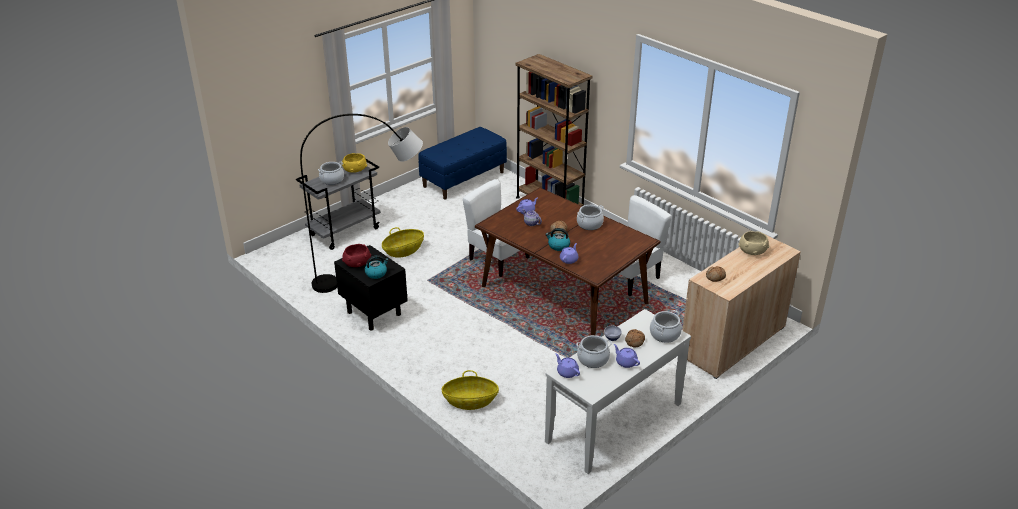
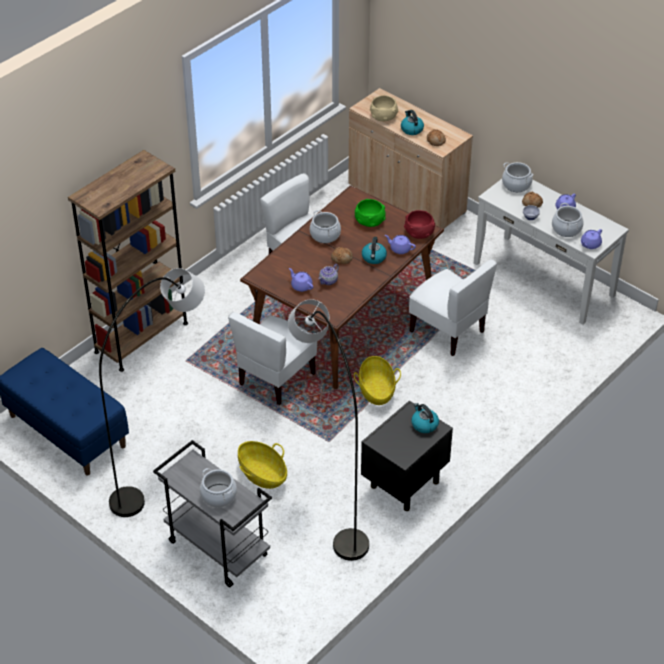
camera: 95 degrees left, 10 degrees up
yellow bowl [341,153,367,173] -> none
red bowl [342,244,371,267] -> red bowl moved to [404,210,435,239]
basket [441,370,499,410] -> basket moved to [354,356,401,405]
none -> grey floor lamp [99,268,205,517]
none -> green bowl [355,199,386,227]
none -> kettle [401,110,424,135]
none -> white chair [409,259,497,356]

